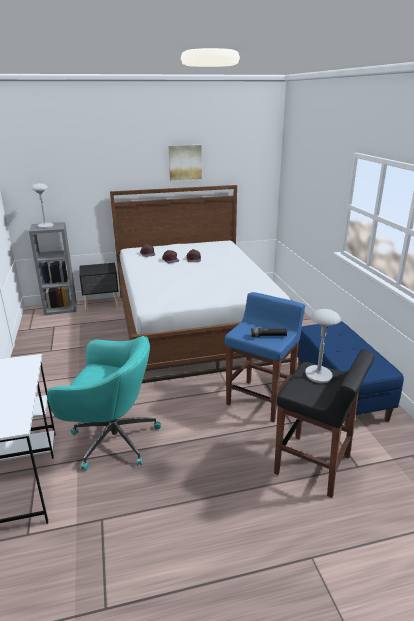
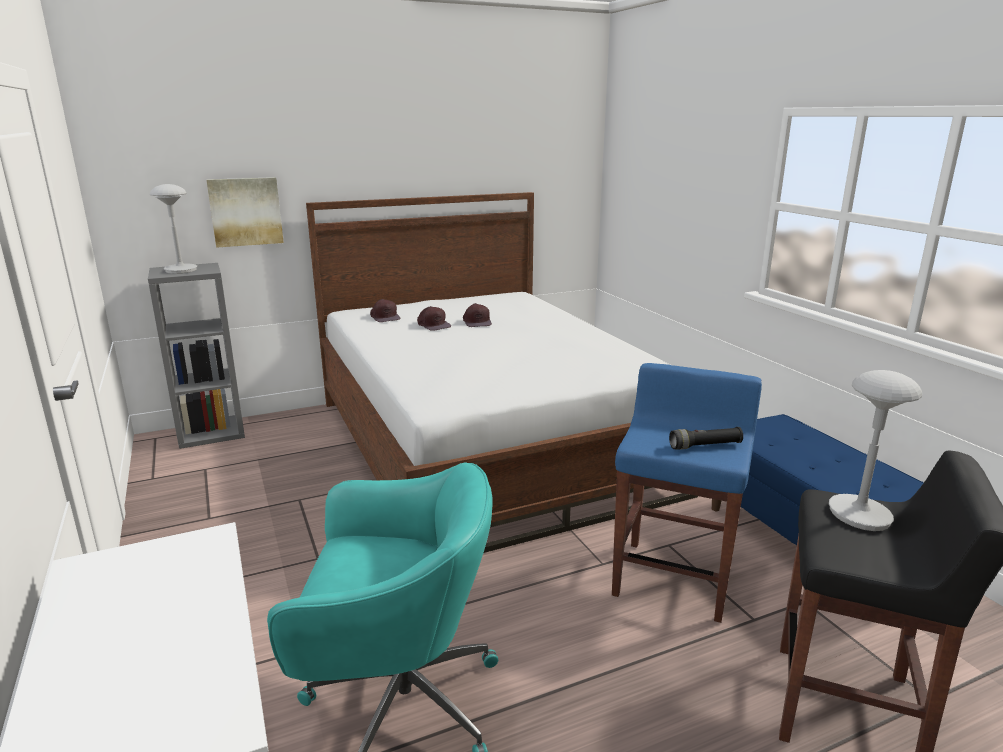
camera: 10 degrees left, 5 degrees down
black nightstand [79,263,119,311] -> none
picture [168,145,202,180] -> picture moved to [206,177,284,248]

